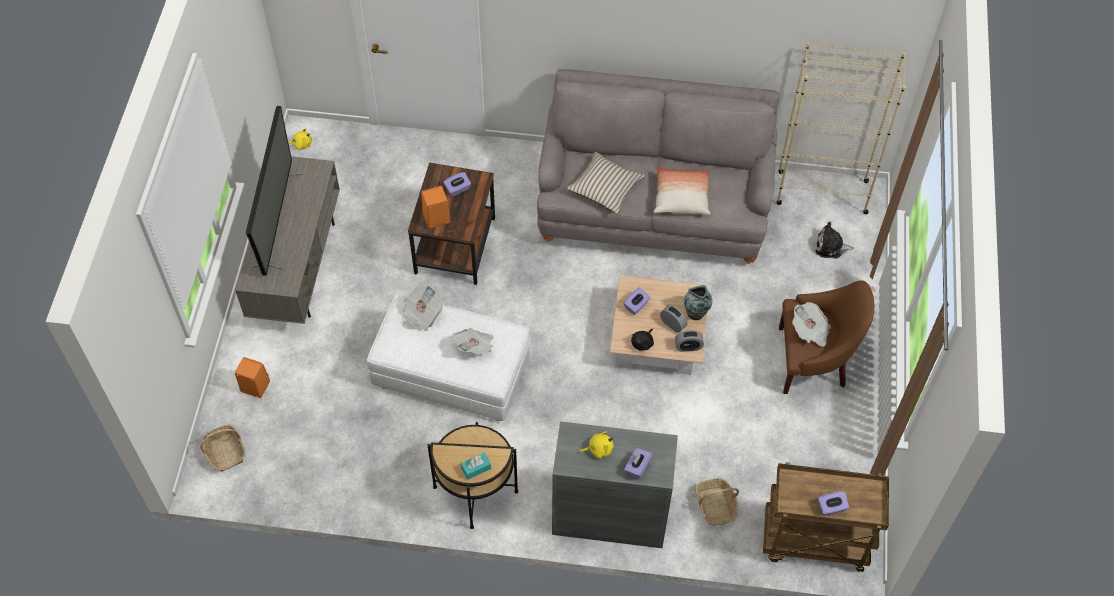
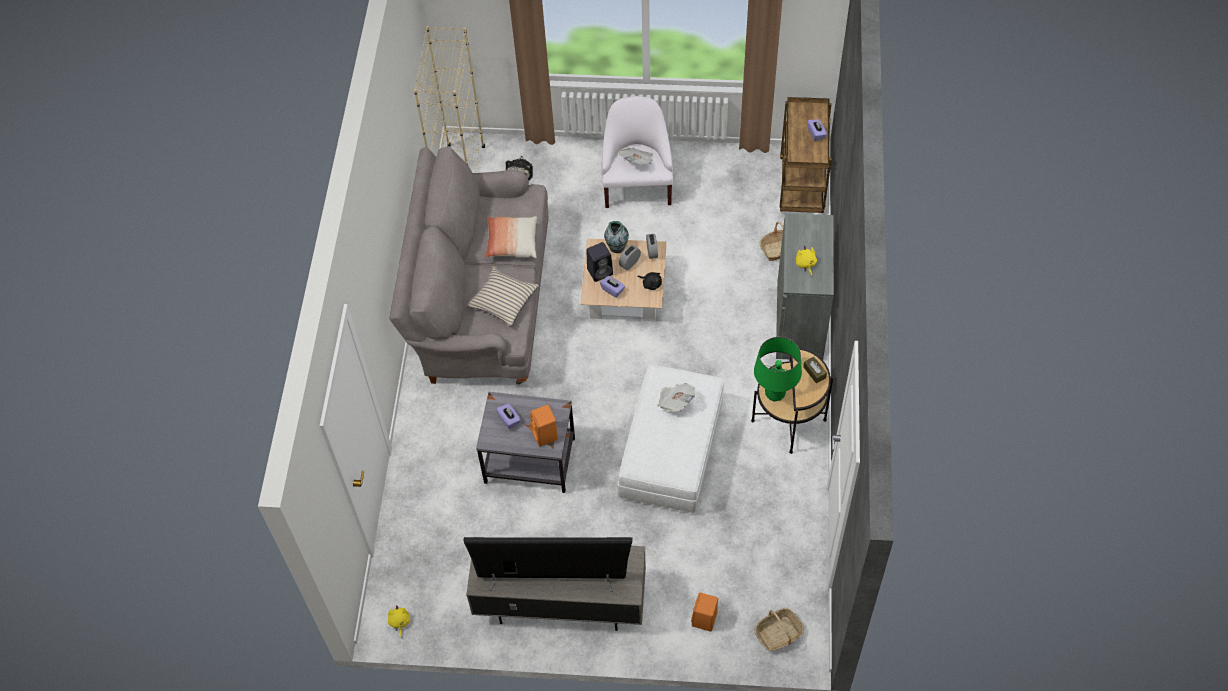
camera: 90 degrees left, 0 degrees up
newspaper [403,286,443,331] -> none
brown side table [408,163,495,285] -> grey side table [476,392,575,493]
turquoise tissue box [461,453,491,480] -> brown tissue box [803,357,827,383]
purple tissue box [624,448,652,479] -> none
brown armchair [779,280,874,394] -> white armchair [602,96,673,208]
none -> black speaker [586,242,613,282]
none -> green table lamp [754,337,802,401]

